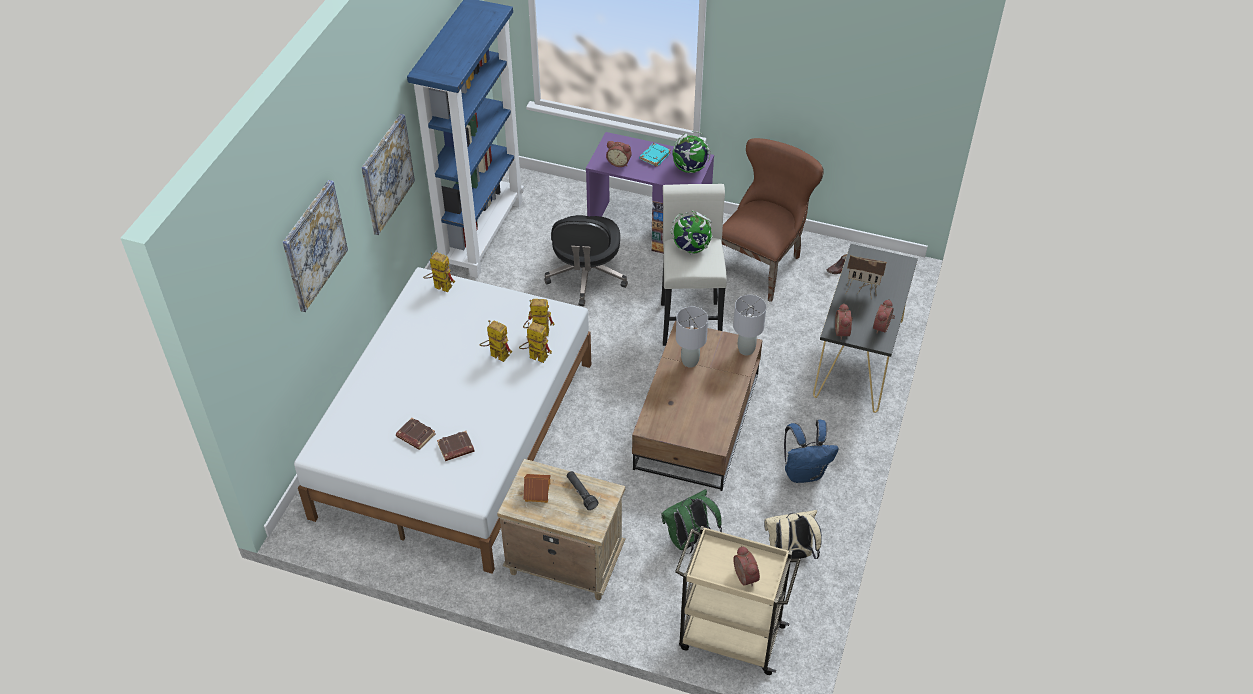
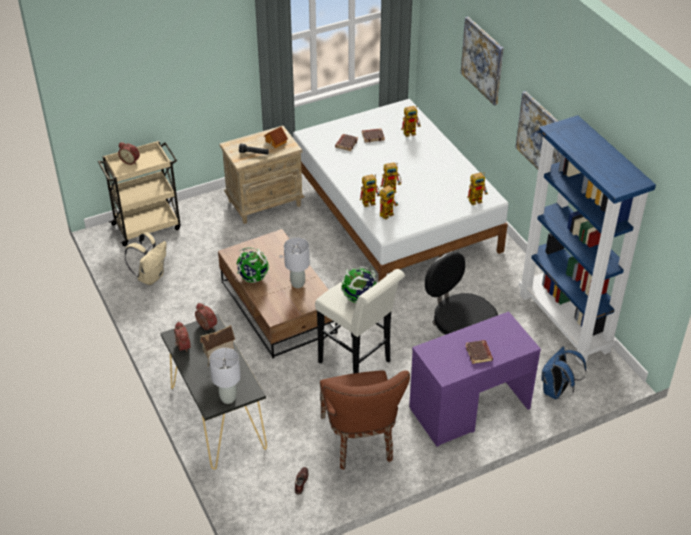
camera: 135 degrees right, 5 degrees down
alarm clock [606,141,632,167] -> none
turquoise book [639,143,670,167] -> brown book [465,340,493,364]
green backpack [661,489,722,554] -> none
globe [672,131,710,173] -> globe moved to [237,247,269,283]
grey table lamp [733,295,766,355] -> grey table lamp moved to [209,348,241,404]
blue backpack [784,420,839,483] -> blue backpack moved to [541,347,586,399]
none -> toy robot [401,106,421,137]

